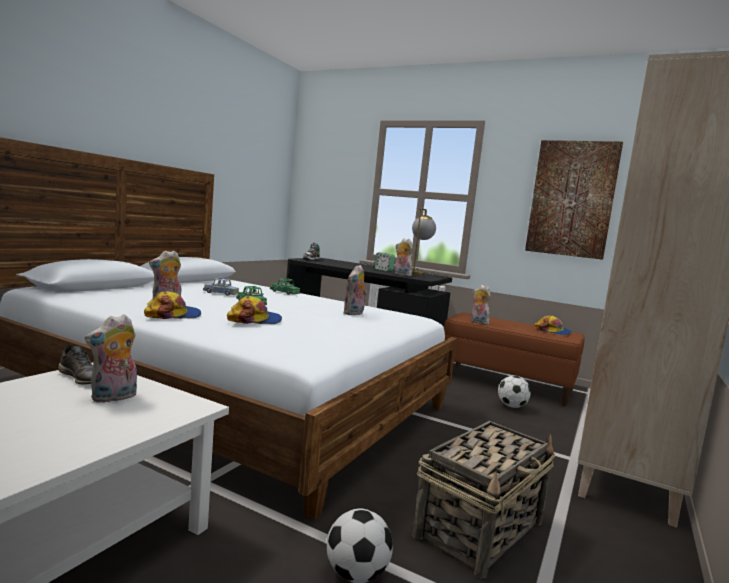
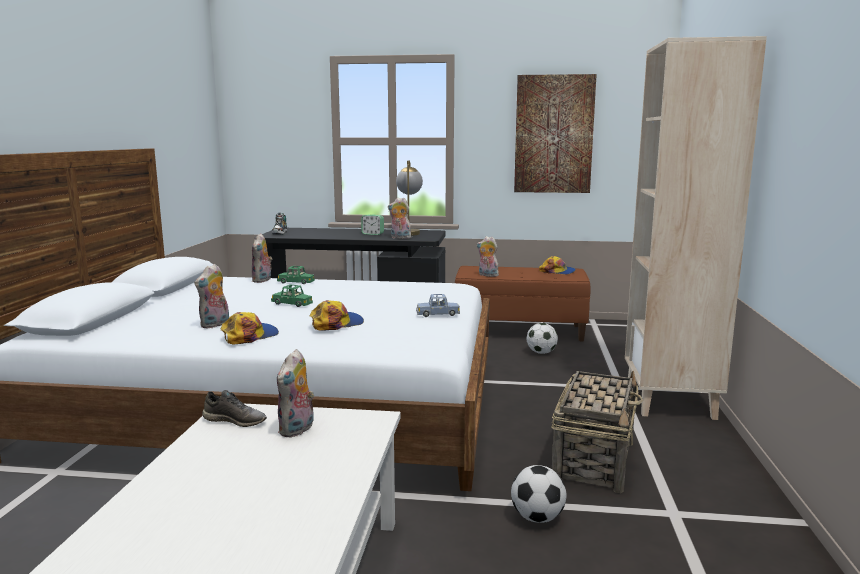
camera: 20 degrees left, 5 degrees up
blue toy car [203,278,239,296] -> blue toy car moved to [416,294,460,317]
plush toy [344,265,367,315] -> plush toy moved to [252,233,272,283]

